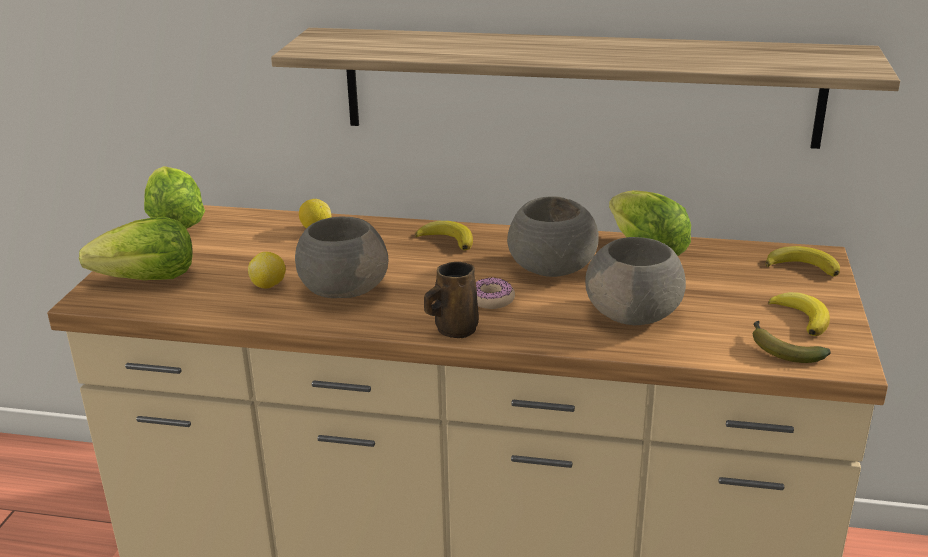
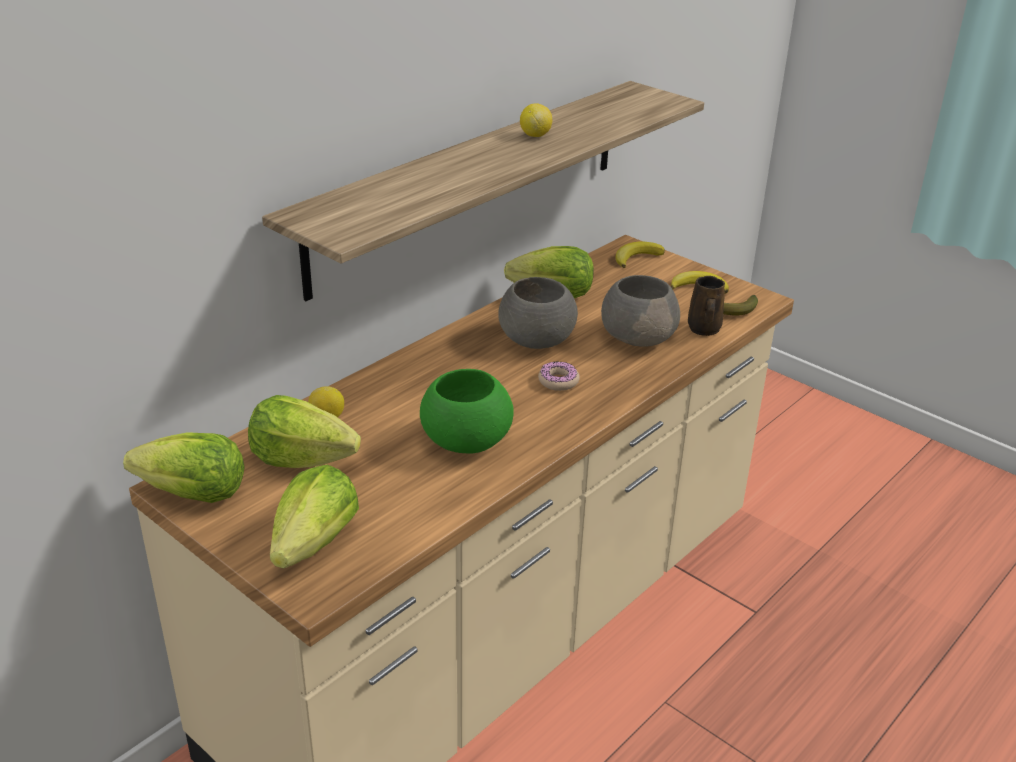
camera: 60 degrees left, 5 degrees up
lemon [248,252,286,288] -> lemon moved to [520,103,552,137]
grey bowl [295,217,388,298] -> green bowl [420,369,514,454]
banana [415,221,473,250] -> none
brown mug [424,262,479,338] -> brown mug moved to [688,276,725,336]
none -> lettuce [248,395,361,468]

